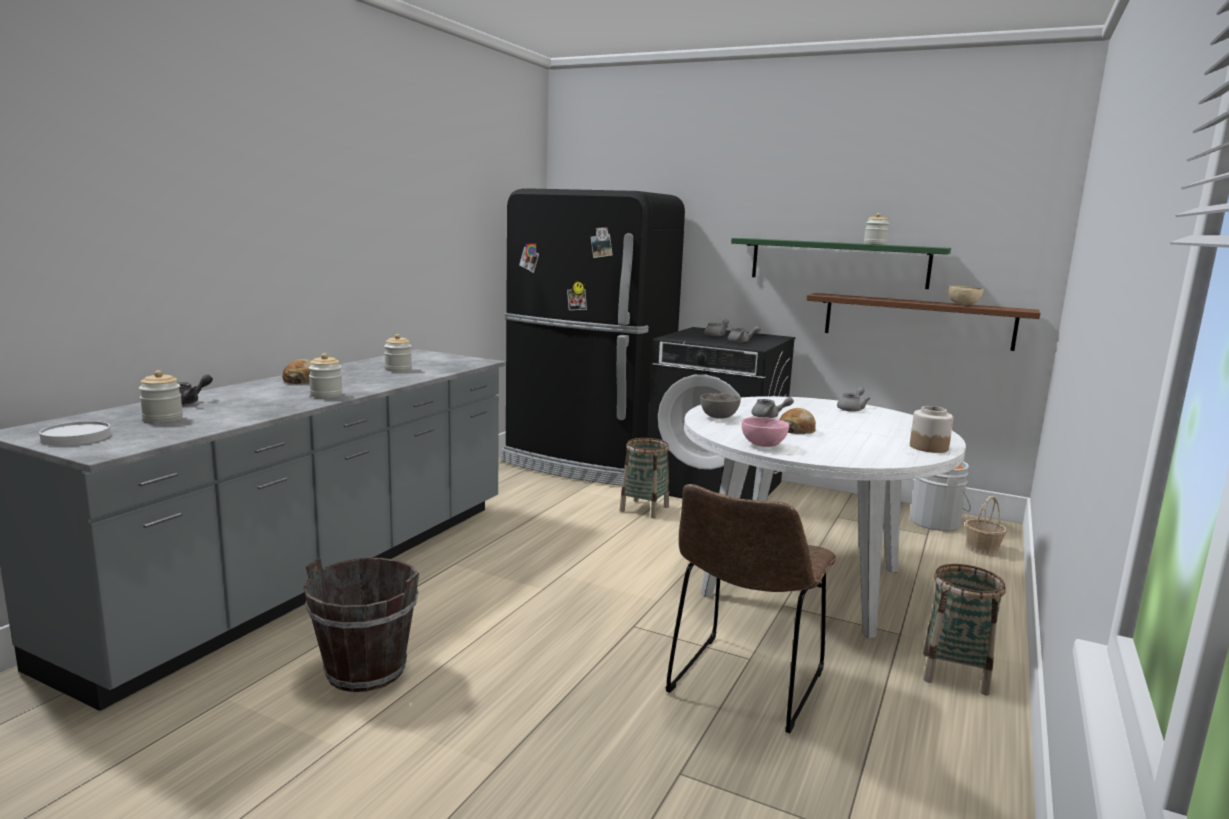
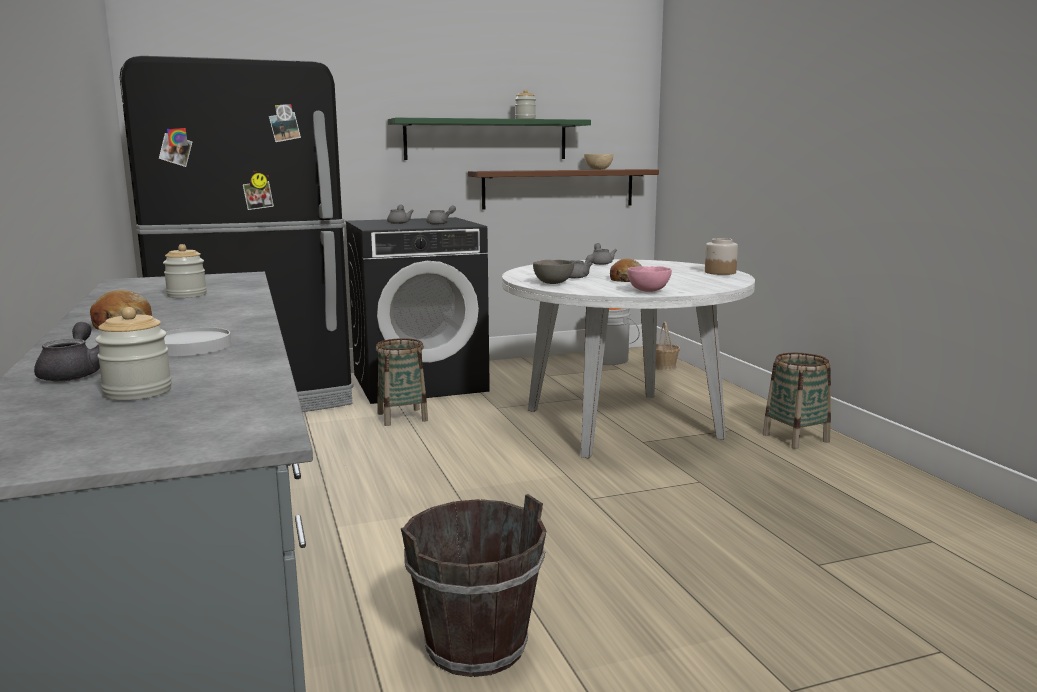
camera: 45 degrees left, 0 degrees up
white plate [39,421,111,446] -> white plate moved to [164,327,231,356]
jar [308,353,343,398] -> none
brown chair [666,484,836,733] -> none

